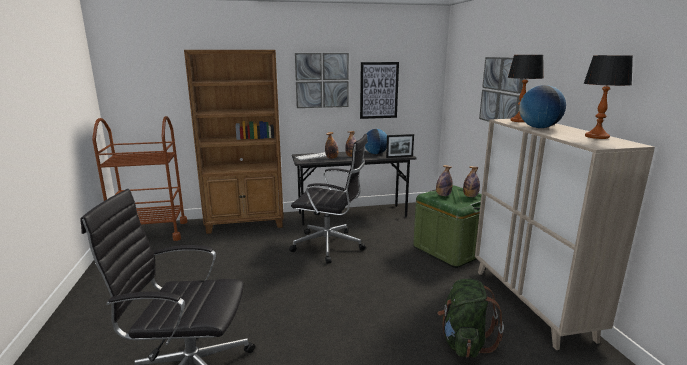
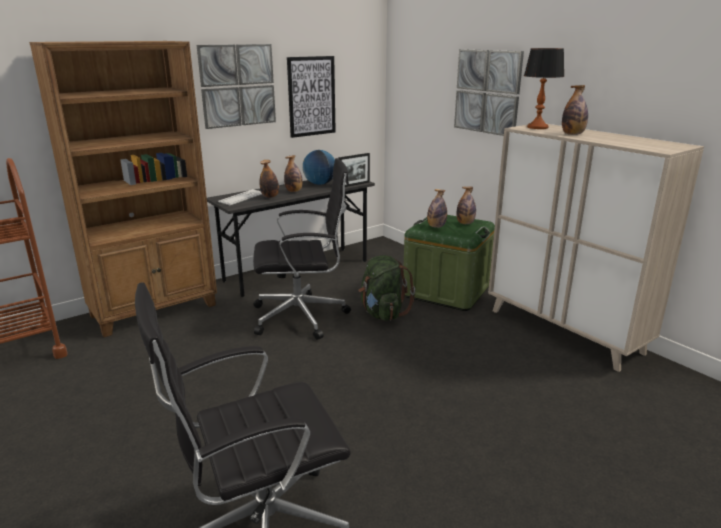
camera: 25 degrees left, 5 degrees up
green backpack [437,279,504,358] -> green backpack moved to [358,255,415,321]
globe [519,85,566,128] -> bottle [562,85,588,135]
table lamp [584,55,633,139] -> none

